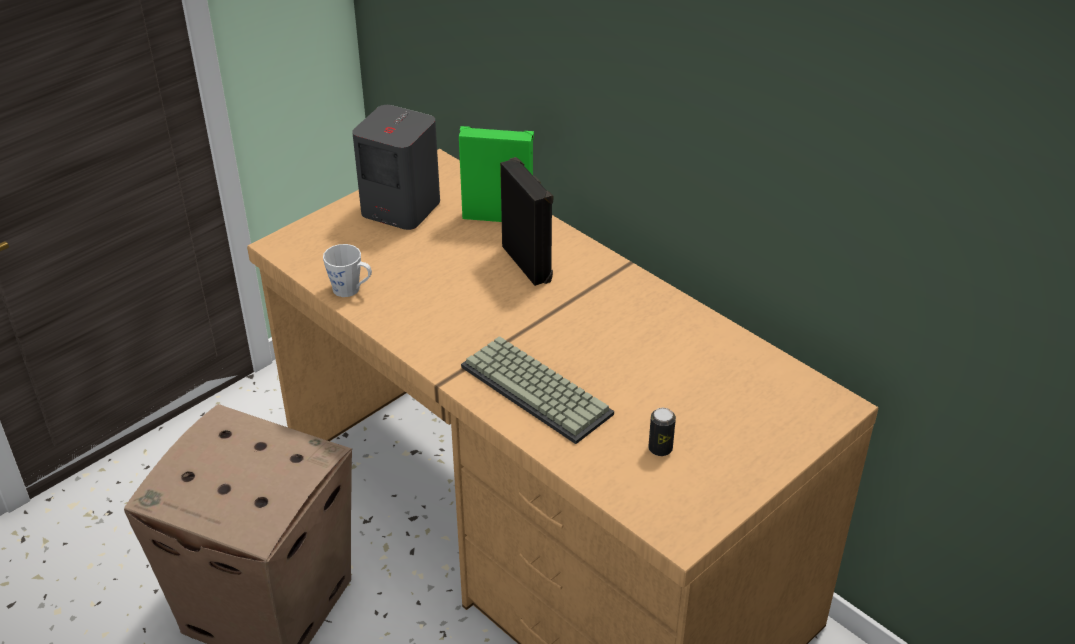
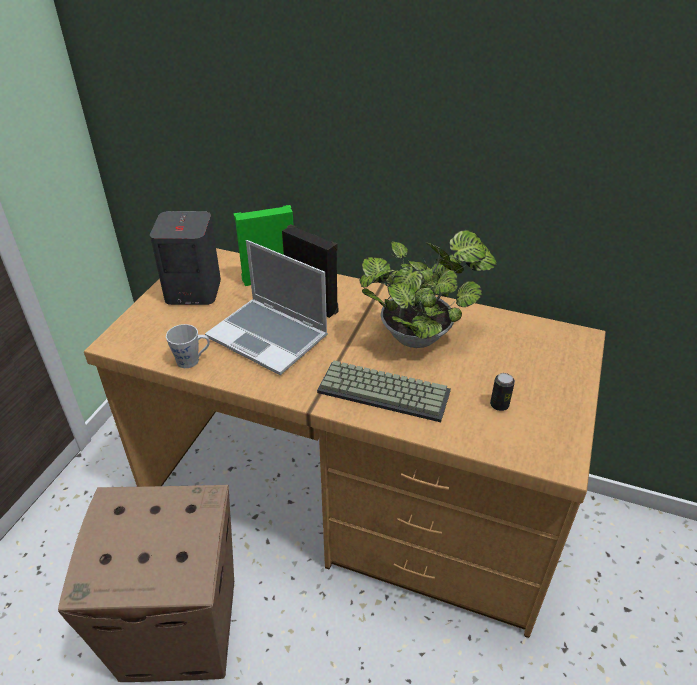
camera: 25 degrees left, 0 degrees up
none -> laptop [205,240,328,375]
none -> potted plant [359,230,497,348]

